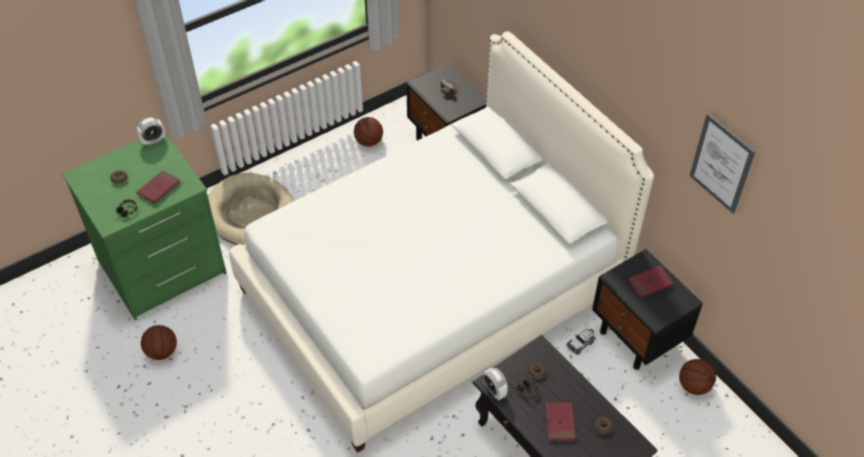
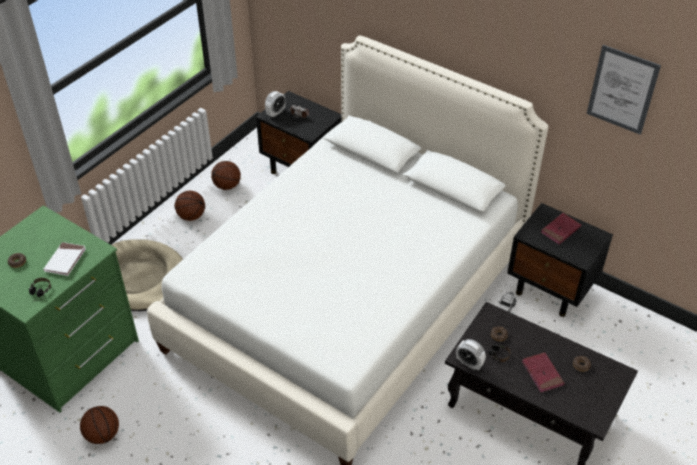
camera: 20 degrees left, 5 degrees down
alarm clock [136,117,165,146] -> alarm clock moved to [265,91,285,117]
red book [137,170,180,204] -> white book [43,242,86,276]
basketball [679,359,716,395] -> basketball moved to [174,191,205,221]

